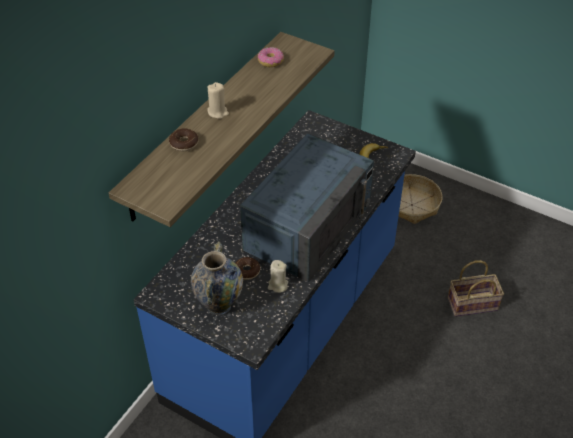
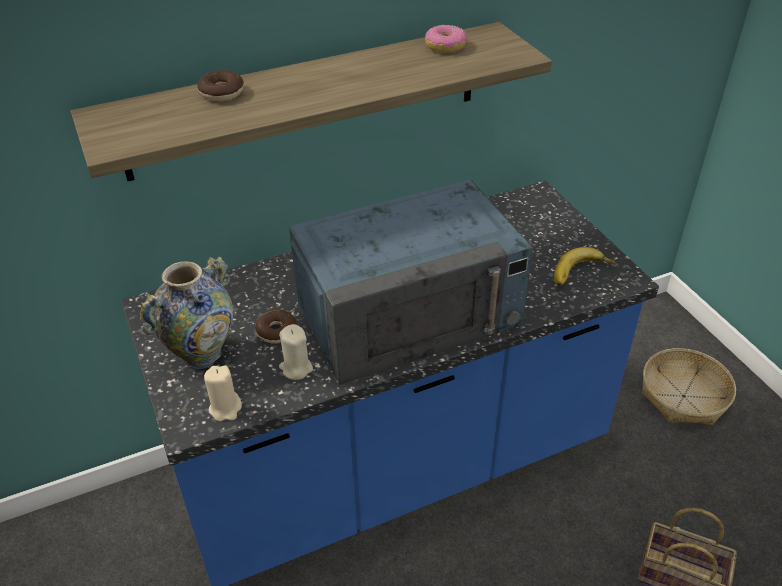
camera: 35 degrees right, 5 degrees down
beige candle [207,82,229,119] -> beige candle moved to [204,365,242,421]

